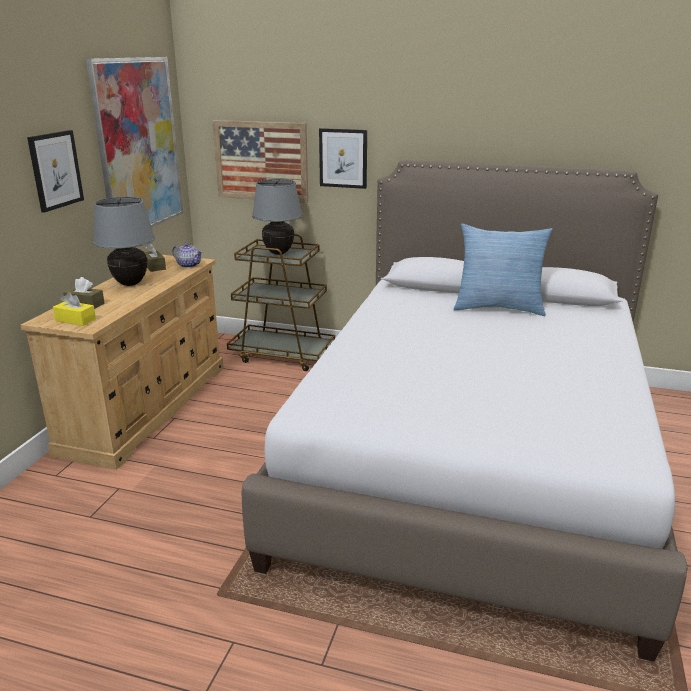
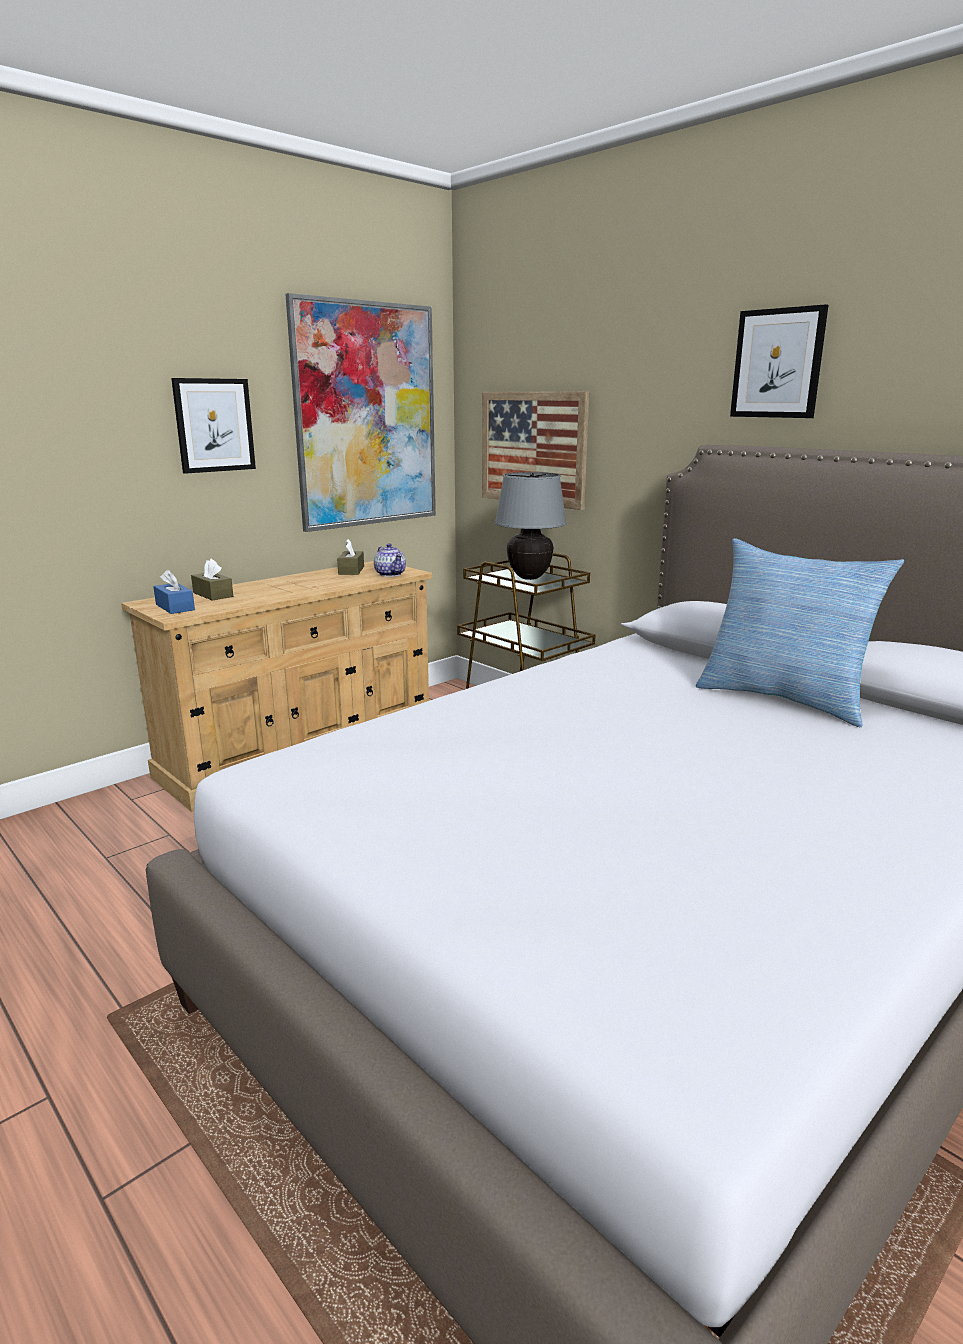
camera: 30 degrees right, 5 degrees down
yellow tissue box [53,292,96,326] -> blue tissue box [153,569,195,614]
grey table lamp [93,197,155,286] -> none
picture [319,128,367,189] -> picture moved to [730,304,829,418]

